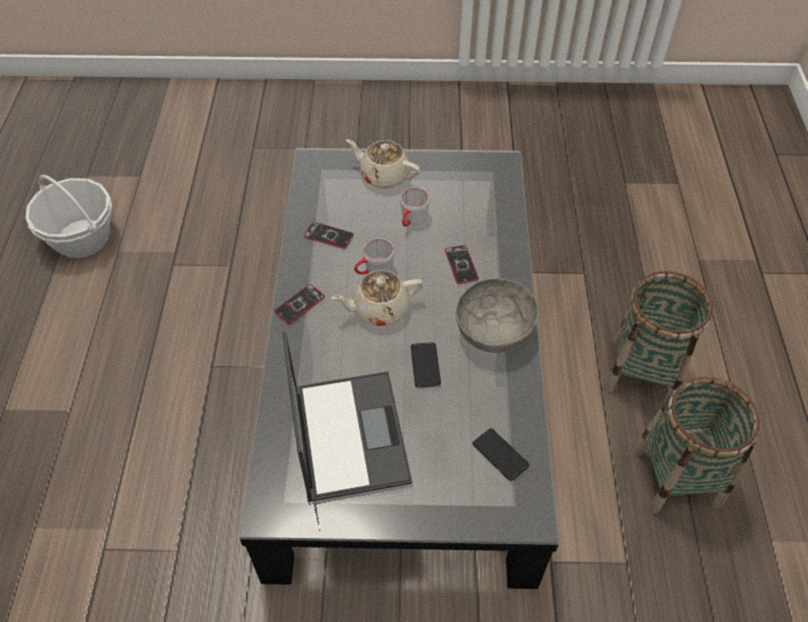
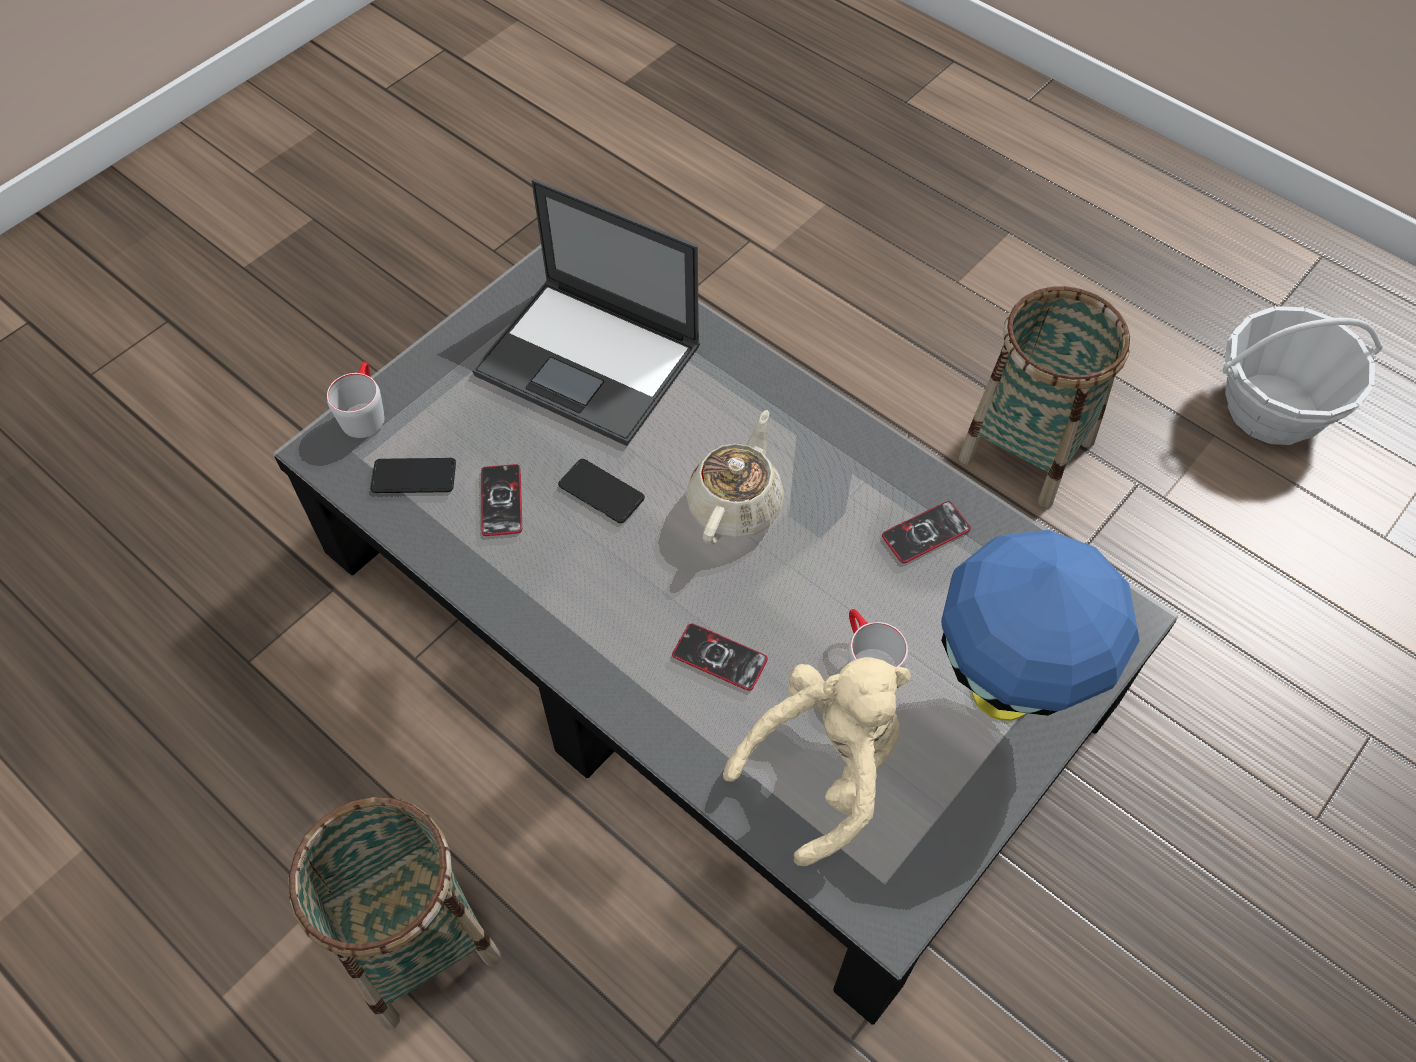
camera: 130 degrees right, 5 degrees up
phone [275,284,325,324] -> phone moved to [481,464,522,536]
beige teapot [346,139,420,188] -> blue table lamp [941,530,1140,721]
grey mug [354,238,394,274] -> grey mug moved to [327,362,385,438]
grey bowl [456,278,539,353] -> none
basket [633,377,760,514] -> basket moved to [958,286,1130,508]
none -> beige plush toy [723,657,911,866]

